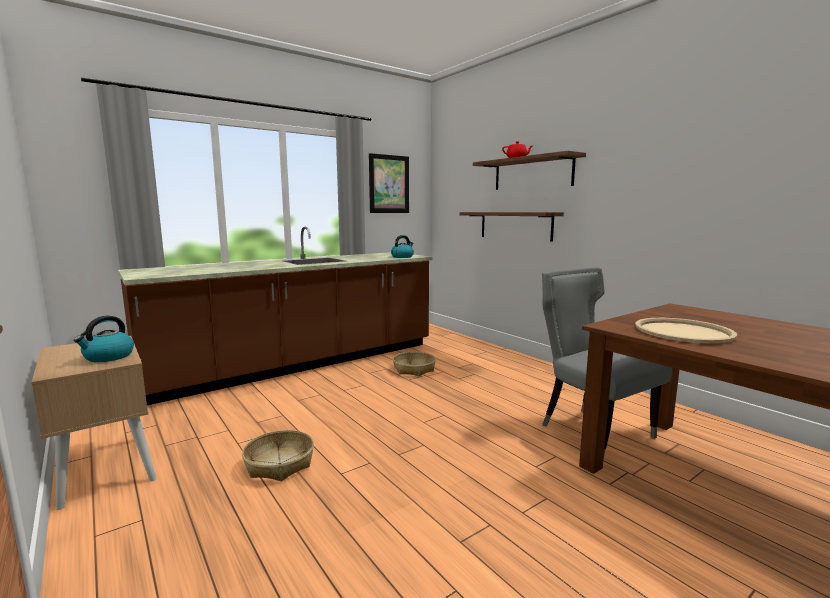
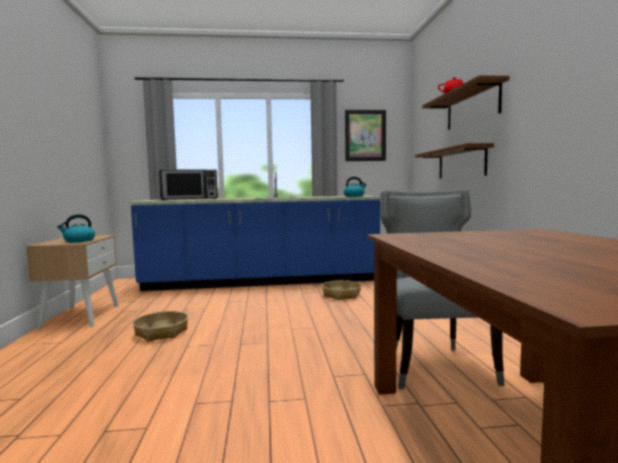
camera: 30 degrees right, 5 degrees down
brown counter [118,227,433,405] -> blue counter [128,171,381,291]
beige tray [635,318,737,343] -> none
none -> microwave [159,169,218,200]

